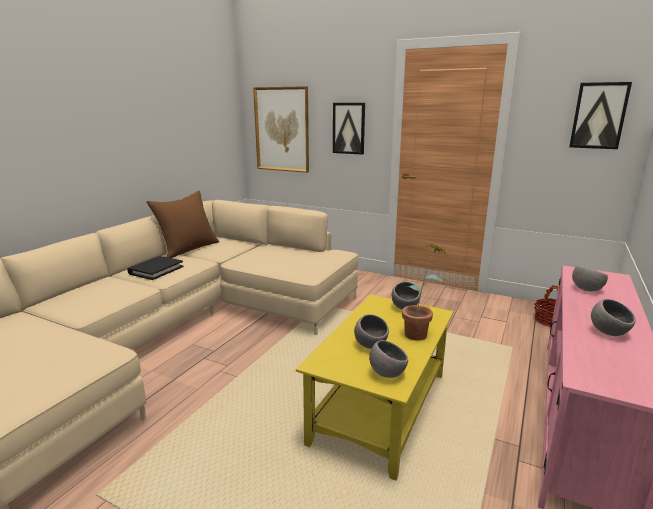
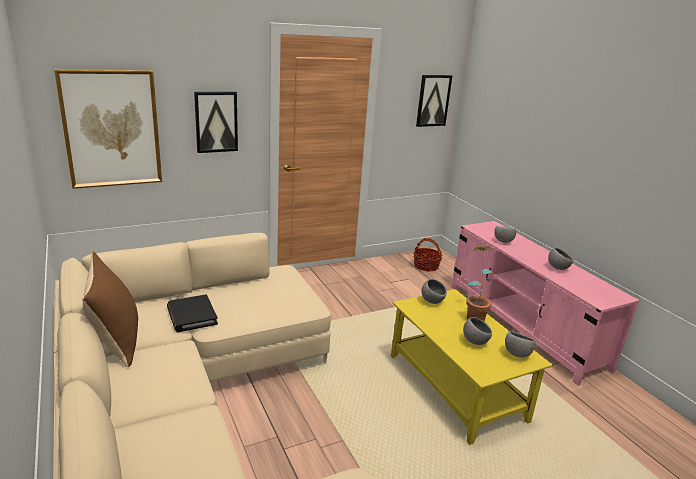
camera: 55 degrees left, 5 degrees up
black book [127,256,184,280] -> black book moved to [167,294,218,332]

